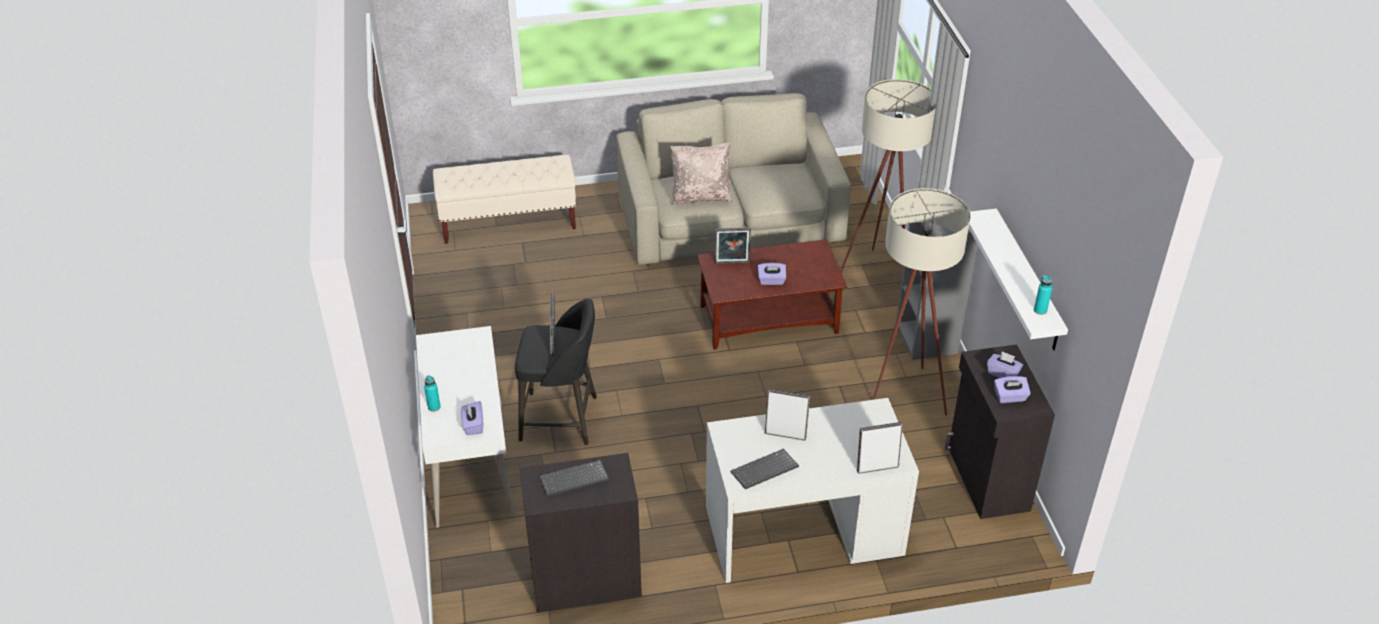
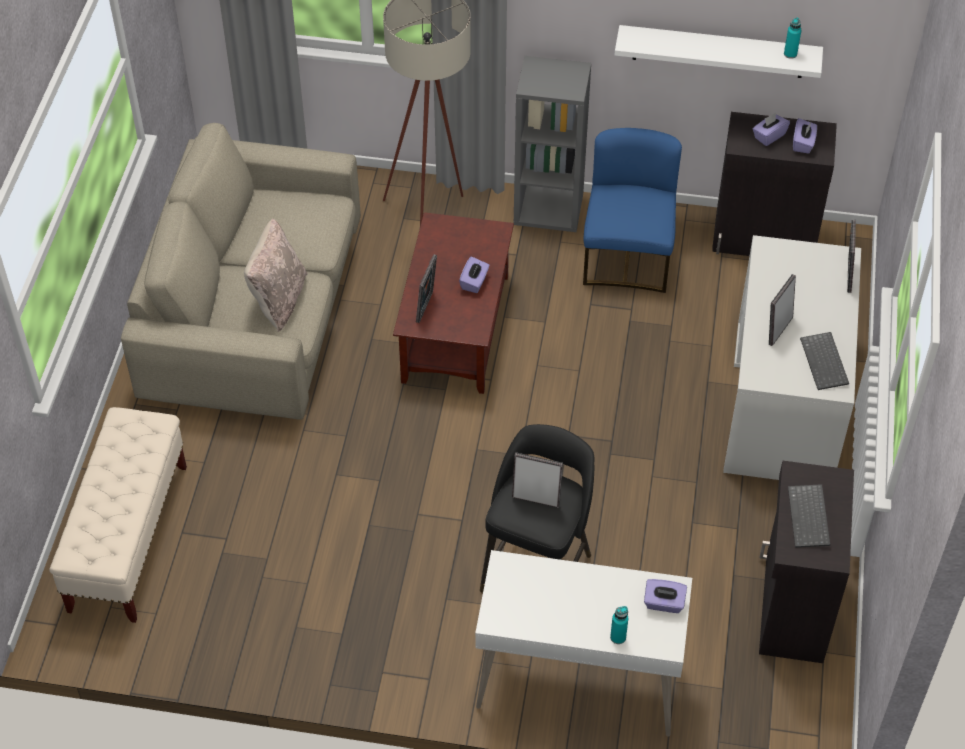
camera: 70 degrees left, 10 degrees up
beige floor lamp [873,188,971,416] -> blue chair [583,128,682,293]

